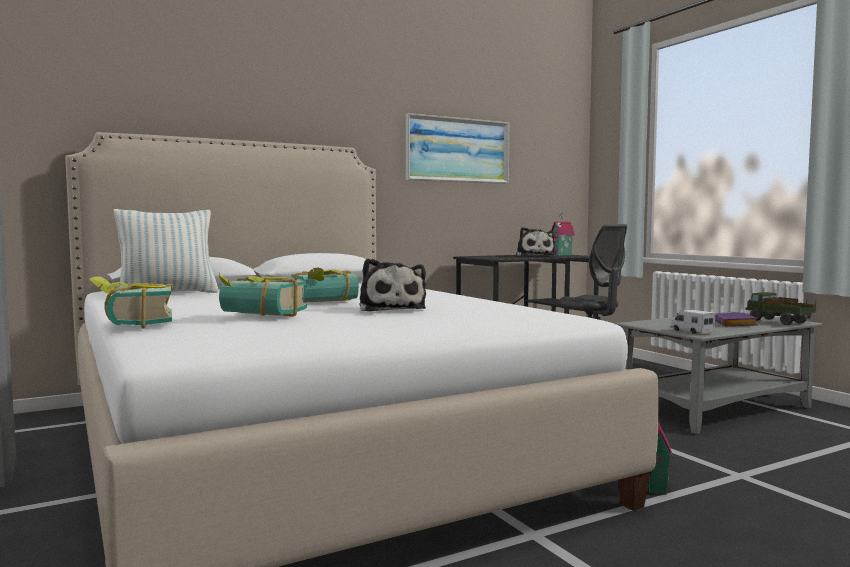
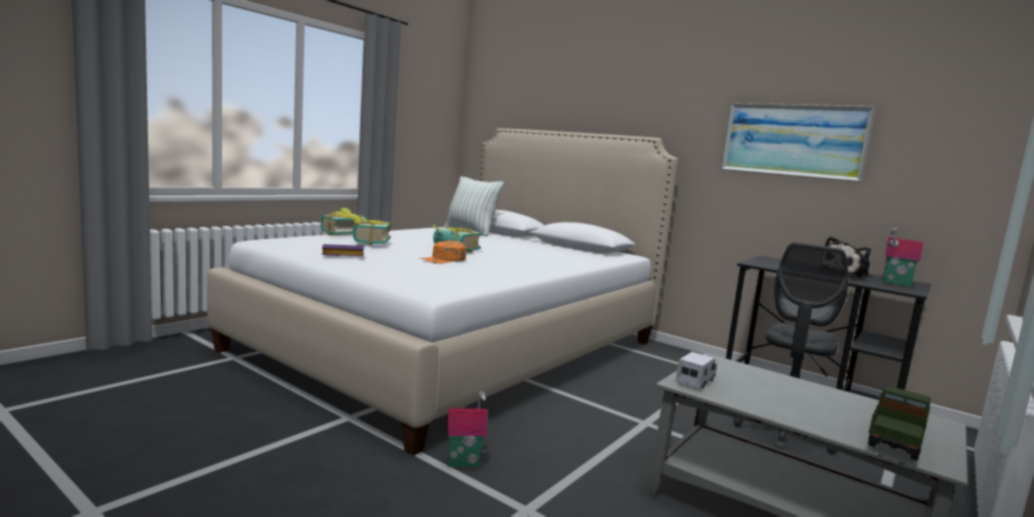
camera: 65 degrees right, 5 degrees up
plush toy [359,259,426,312] -> orange cap [419,241,466,264]
purple book [715,313,757,326] -> purple book moved to [322,244,364,256]

